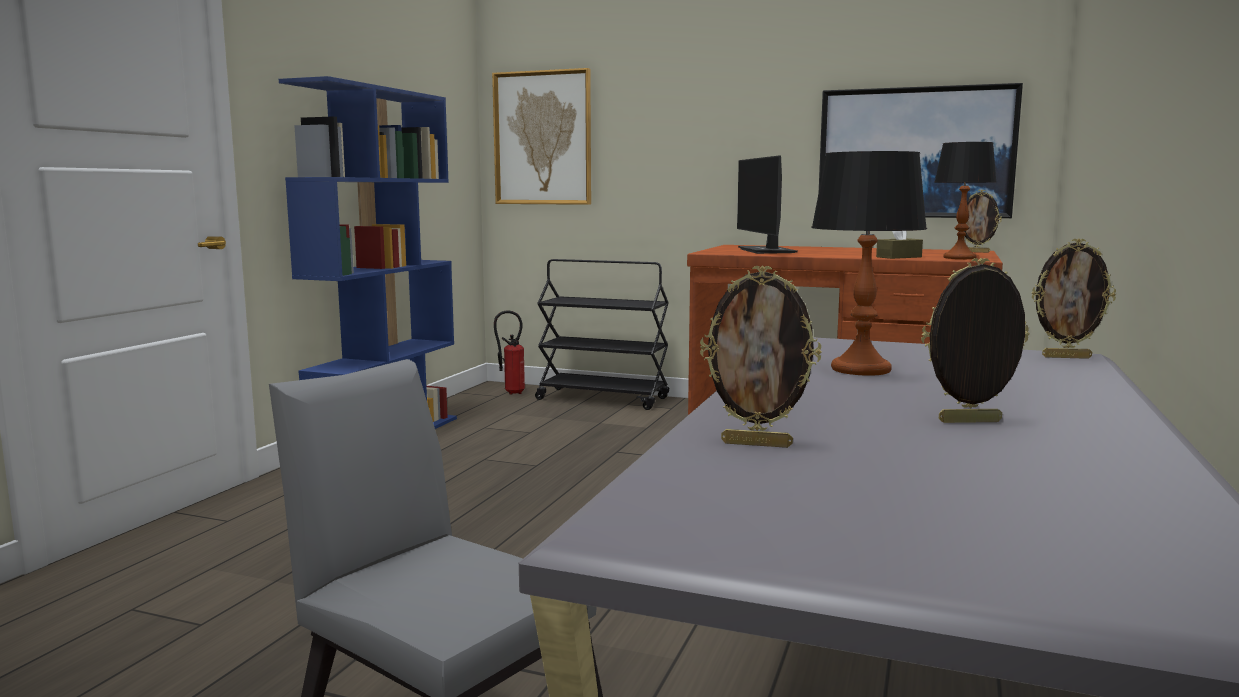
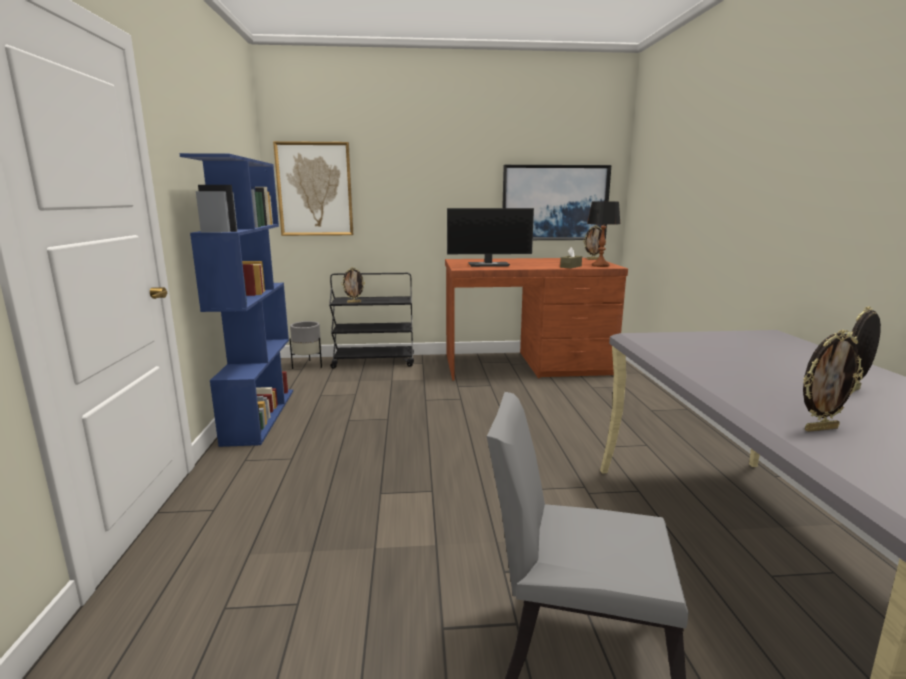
camera: 25 degrees left, 5 degrees up
fire extinguisher [494,310,525,395] -> grey planter [289,321,322,369]
monitor [737,155,798,254] -> monitor turned 60 degrees counterclockwise [447,208,534,267]
table lamp [811,151,927,376] -> none
picture frame [1032,238,1116,359] -> picture frame moved to [342,267,365,303]

